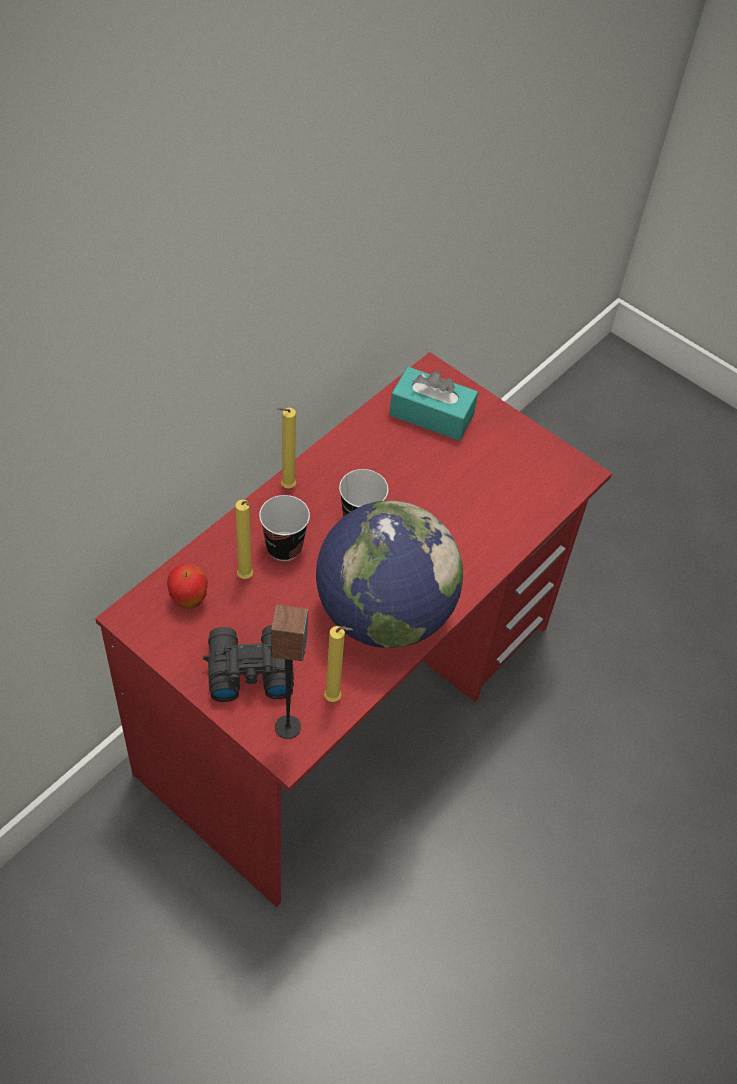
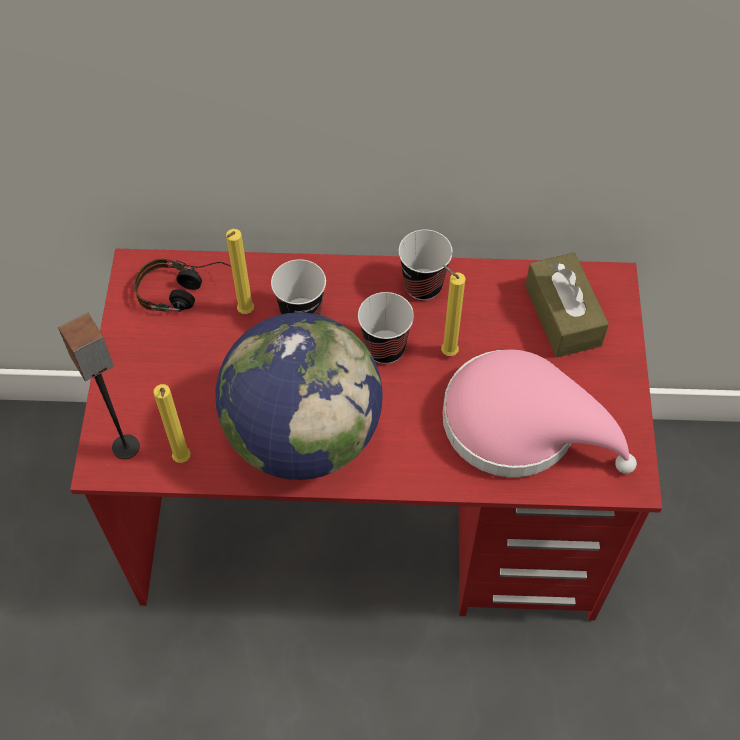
camera: 55 degrees right, 5 degrees up
apple [167,563,208,609] -> headphones [134,258,231,312]
black binoculars [203,625,294,702] -> none
yellow candle [277,408,296,488] -> yellow candle moved to [441,265,465,356]
turquoise tissue box [389,367,478,441] -> brown tissue box [525,253,609,357]
none -> cup [398,229,453,300]
none -> pink hat [442,350,637,477]

